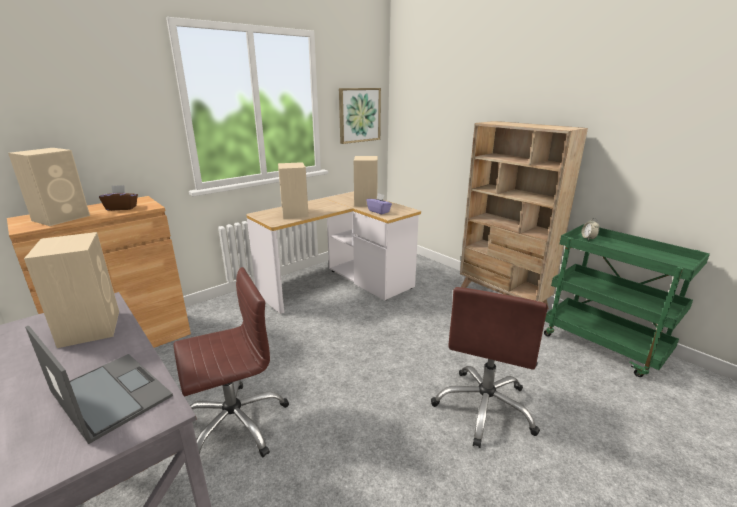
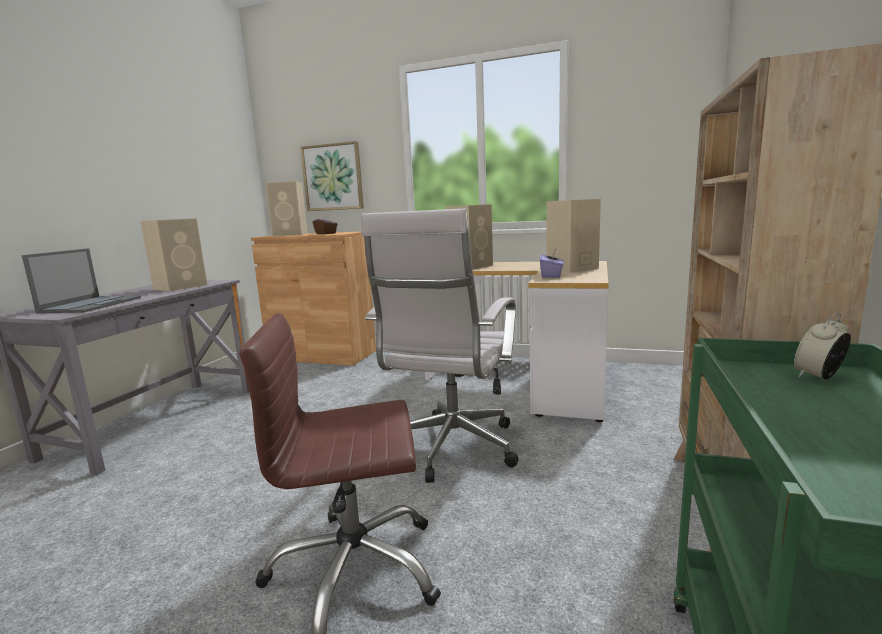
camera: 60 degrees right, 10 degrees down
brown office chair [173,267,289,458] -> none
picture [339,88,381,144] -> picture moved to [300,141,364,211]
none -> white office chair [361,209,519,483]

